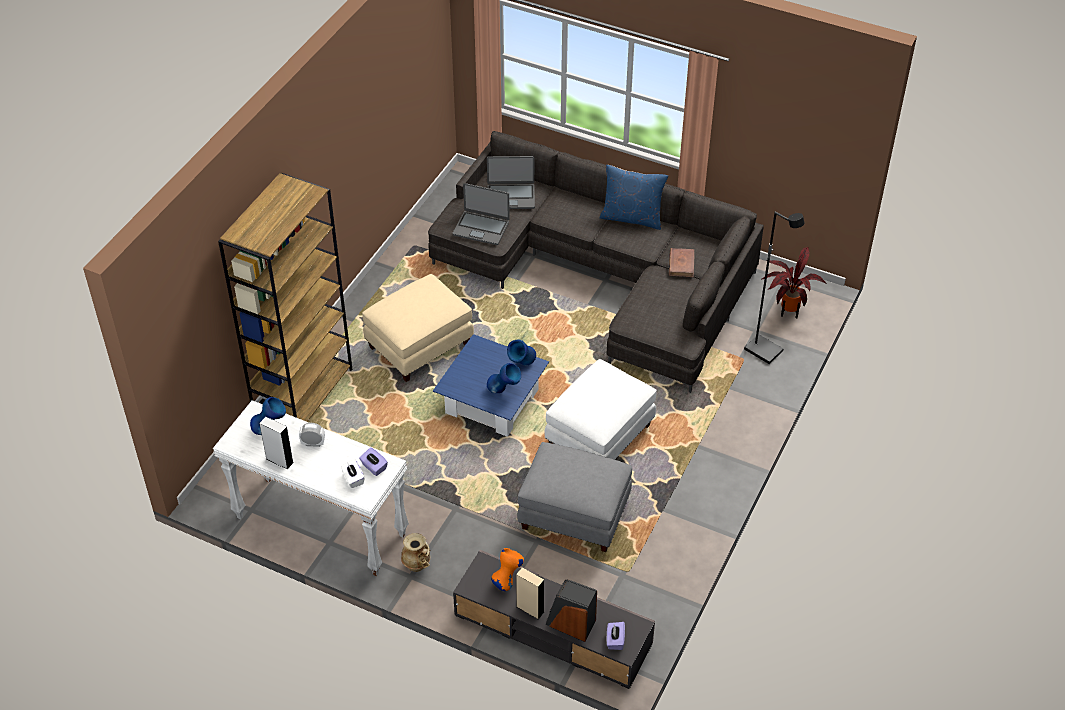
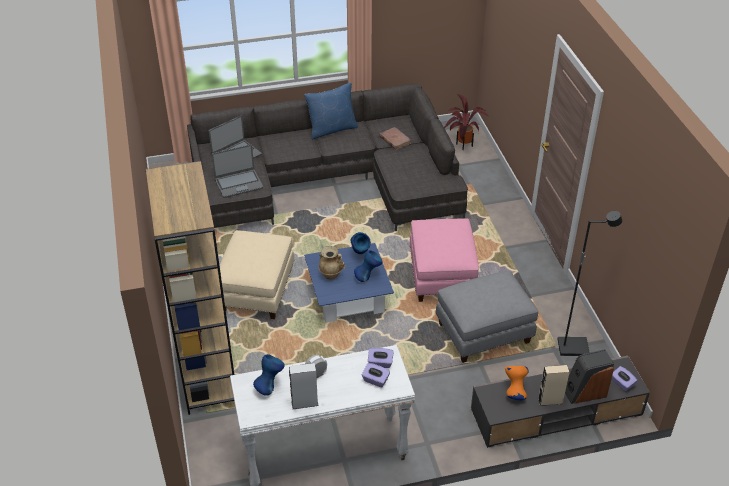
camera: 40 degrees left, 5 degrees down
white tissue box [341,459,364,488] -> purple tissue box [362,363,390,387]
beige vase [401,533,431,572] -> beige vase moved to [319,246,345,280]
white ottoman [545,359,657,460] -> pink ottoman [410,219,479,302]
black floor lamp [744,212,805,364] -> black floor lamp moved to [558,211,622,356]

